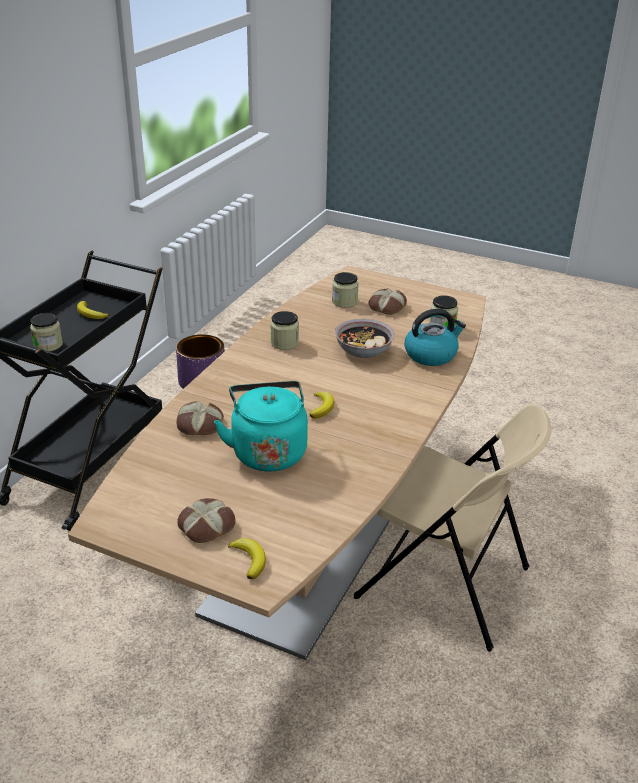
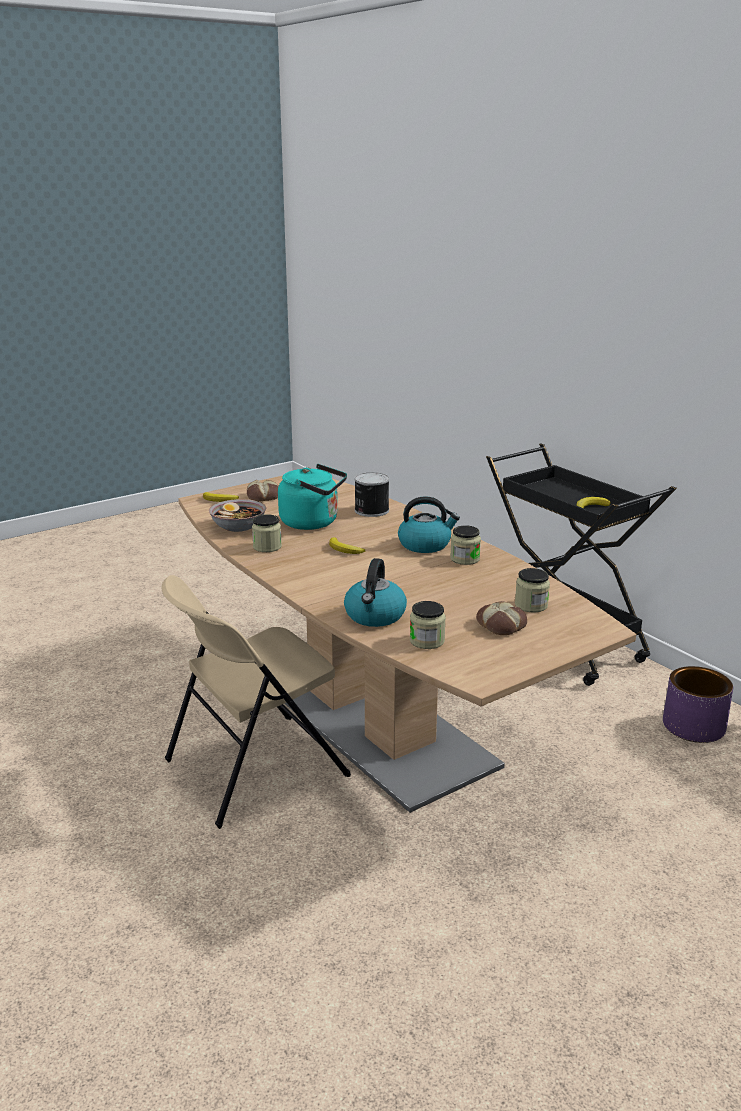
camera: 120 degrees right, 10 degrees down
jar [30,313,63,352] -> jar moved to [252,514,282,552]
bread [177,401,224,435] -> can [354,472,389,517]
bowl [335,319,395,358] -> bowl moved to [209,499,266,532]
none -> kettle [398,496,460,553]

